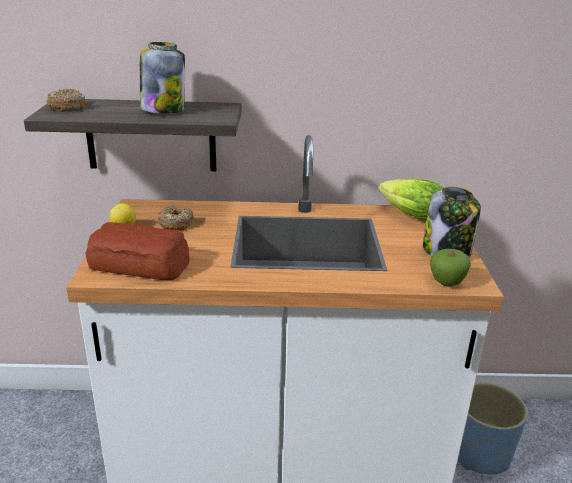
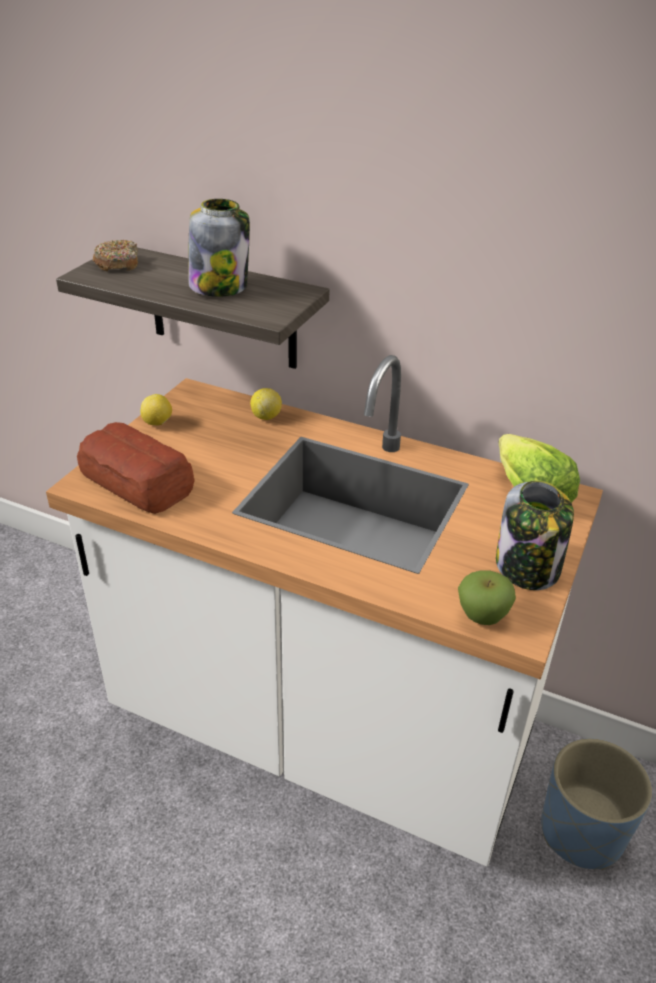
camera: 25 degrees right, 10 degrees up
donut [157,205,194,231] -> none
none -> lemon [250,388,282,420]

